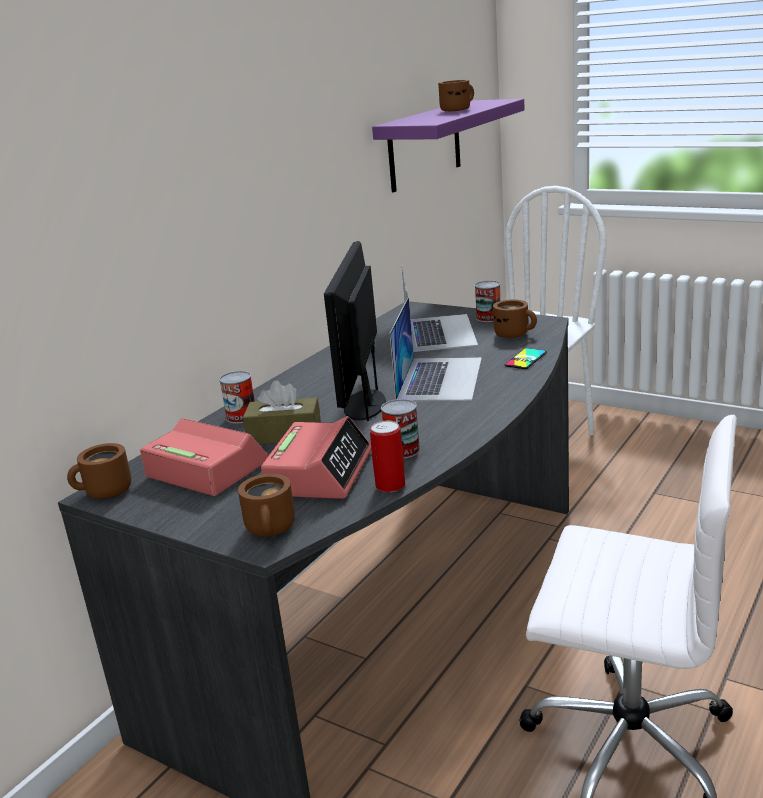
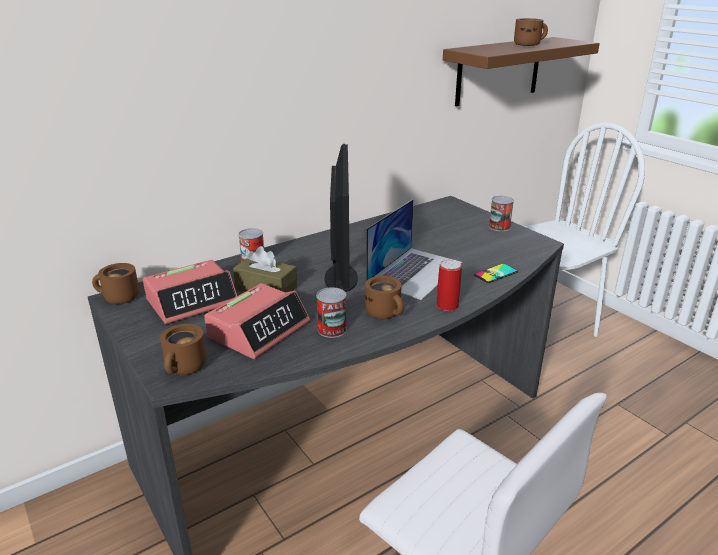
camera: 20 degrees right, 5 degrees up
alarm clock [140,418,268,496] -> alarm clock turned 90 degrees clockwise [143,260,237,324]
monitor [324,241,386,421] -> monitor turned 150 degrees clockwise [325,144,358,292]
can [370,421,405,492] -> can moved to [437,260,462,311]
purple shelf [372,99,525,192] -> brown shelf [443,37,600,106]
laptop [402,265,478,352] -> none
brown mug [493,300,537,338] -> brown mug moved to [365,276,404,319]

